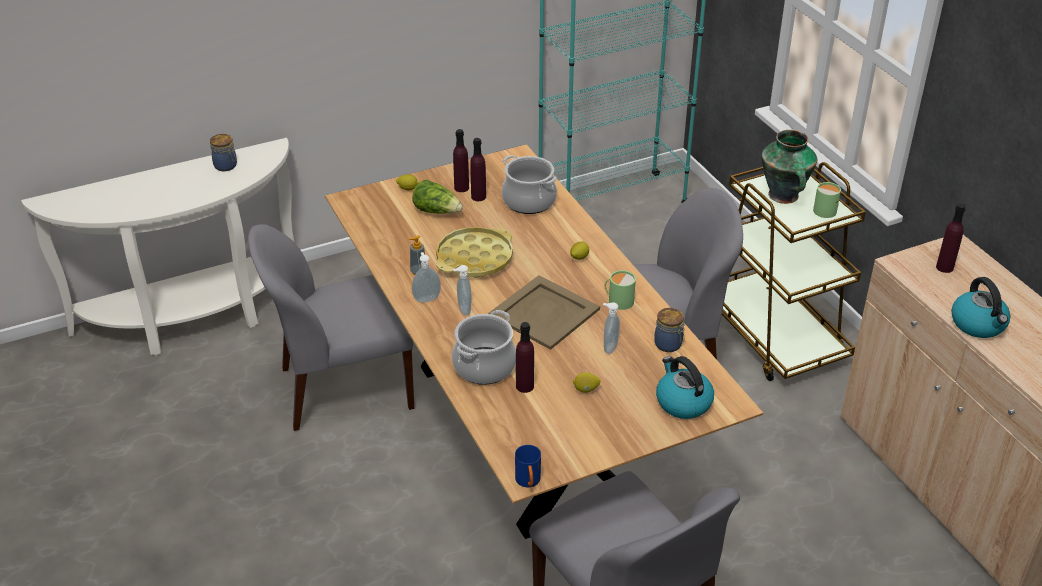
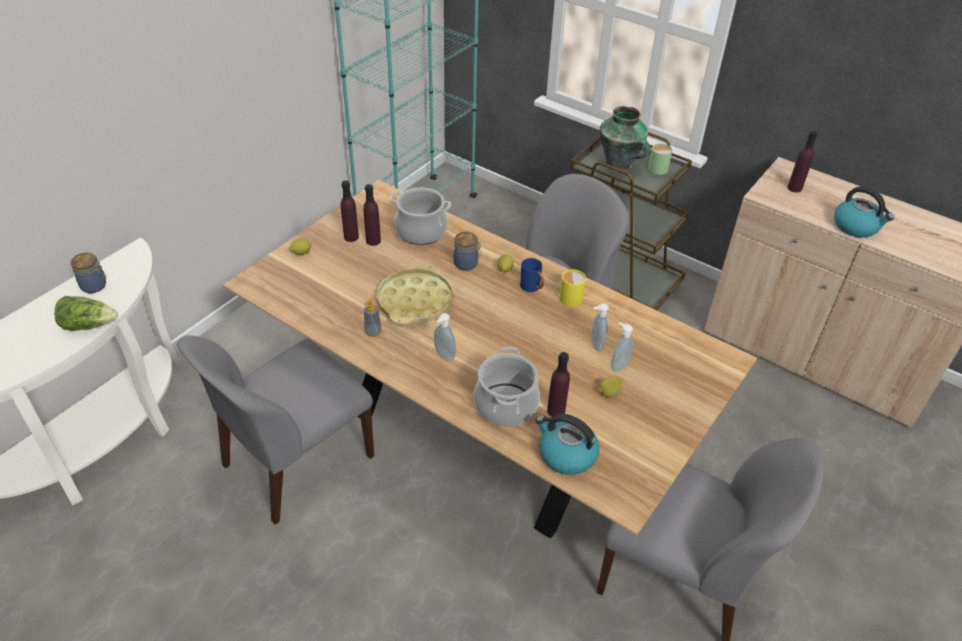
camera: 30 degrees left, 5 degrees up
lettuce [412,180,463,214] -> lettuce moved to [54,296,118,331]
soap dispenser [412,252,441,303] -> soap dispenser moved to [611,322,634,372]
beige tray [489,275,600,350] -> none
blue mug [515,445,541,487] -> blue mug moved to [520,258,544,292]
green mug [605,270,636,310] -> yellow mug [555,269,586,307]
jar [654,308,685,352] -> jar moved to [454,232,481,271]
kettle [656,356,714,419] -> kettle moved to [536,414,599,475]

